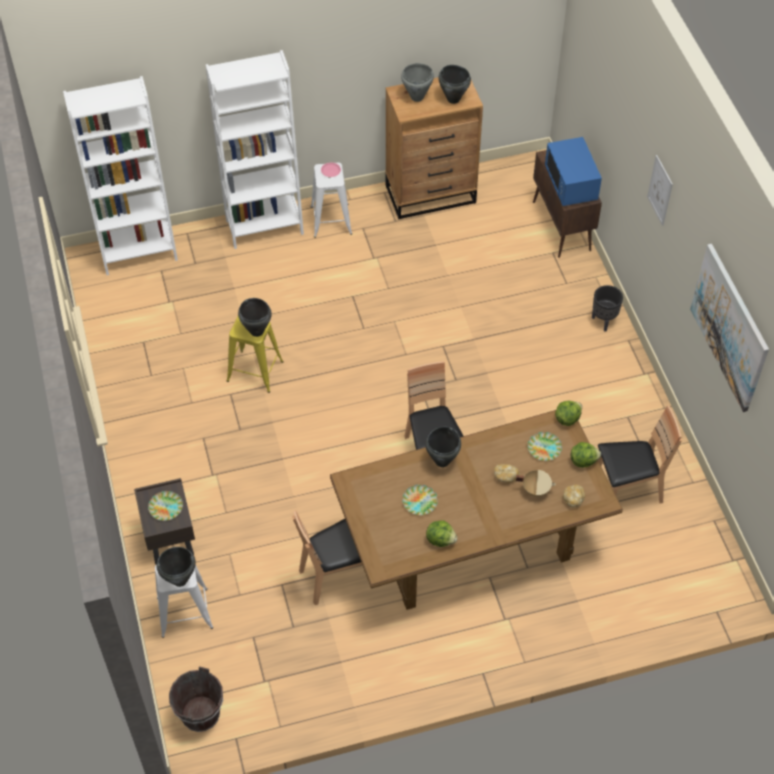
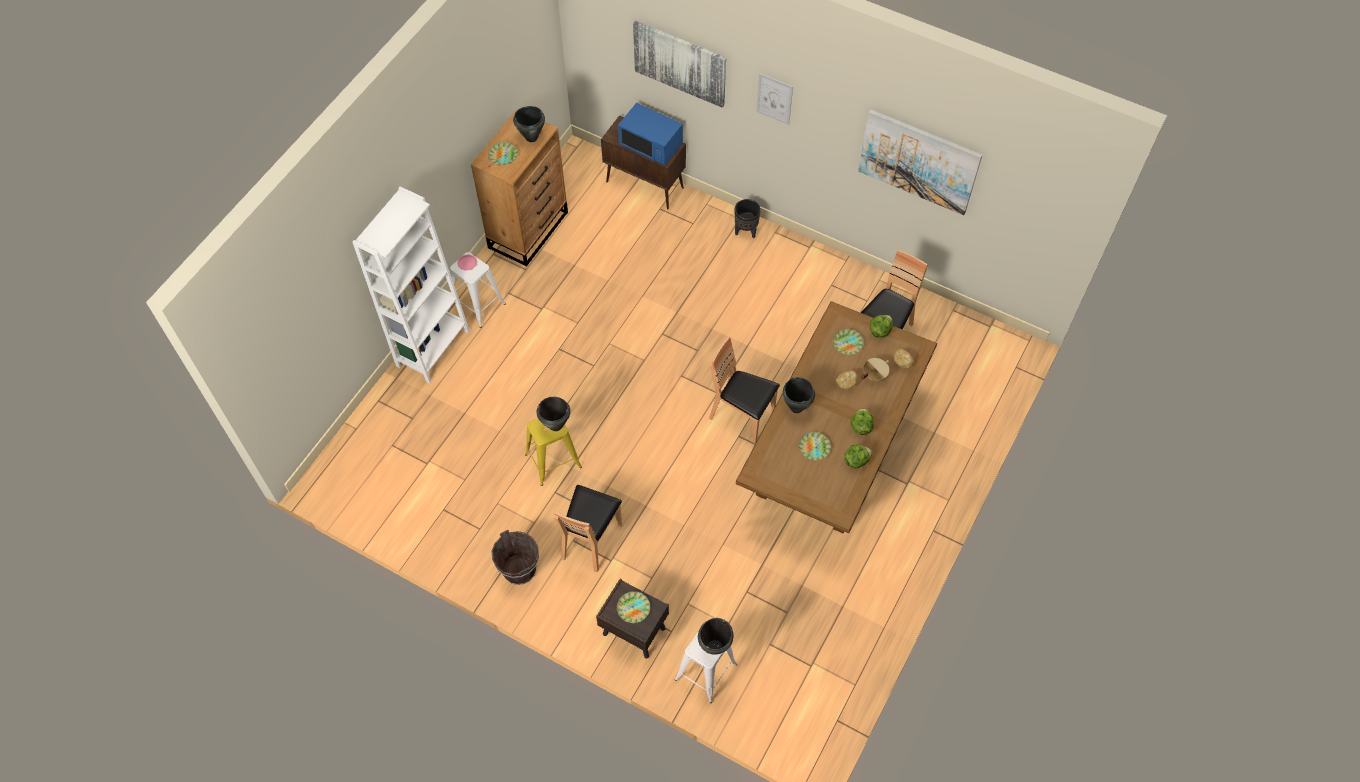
camera: 45 degrees left, 5 degrees up
white bookcase [63,76,178,275] -> none
brown bucket [169,666,223,732] -> brown bucket moved to [492,530,539,585]
brown chair [292,510,362,605] -> brown chair moved to [554,485,622,572]
grey cooking pot [401,63,434,102] -> plate [488,142,518,165]
lettuce [555,401,582,426] -> lettuce moved to [850,408,874,435]
none -> picture [633,21,726,108]

